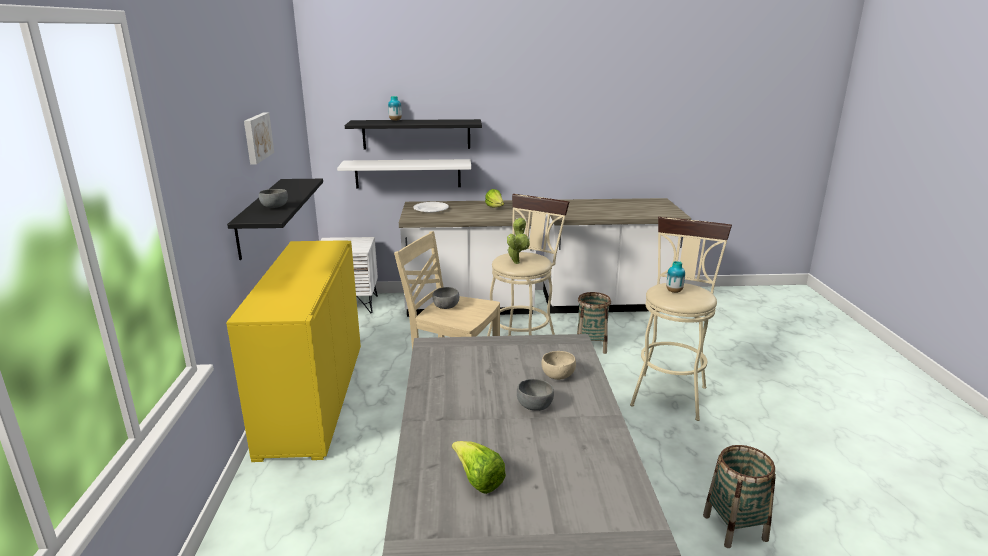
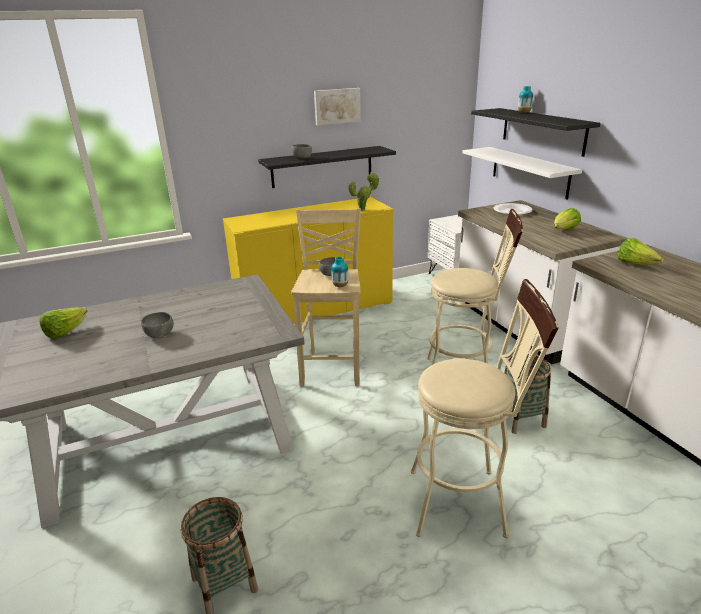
camera: 70 degrees right, 5 degrees up
potted plant [507,218,530,264] -> potted plant moved to [348,172,380,211]
beige bowl [541,351,576,380] -> none
vase [666,261,685,293] -> vase moved to [331,256,348,287]
none -> lettuce [618,238,664,265]

